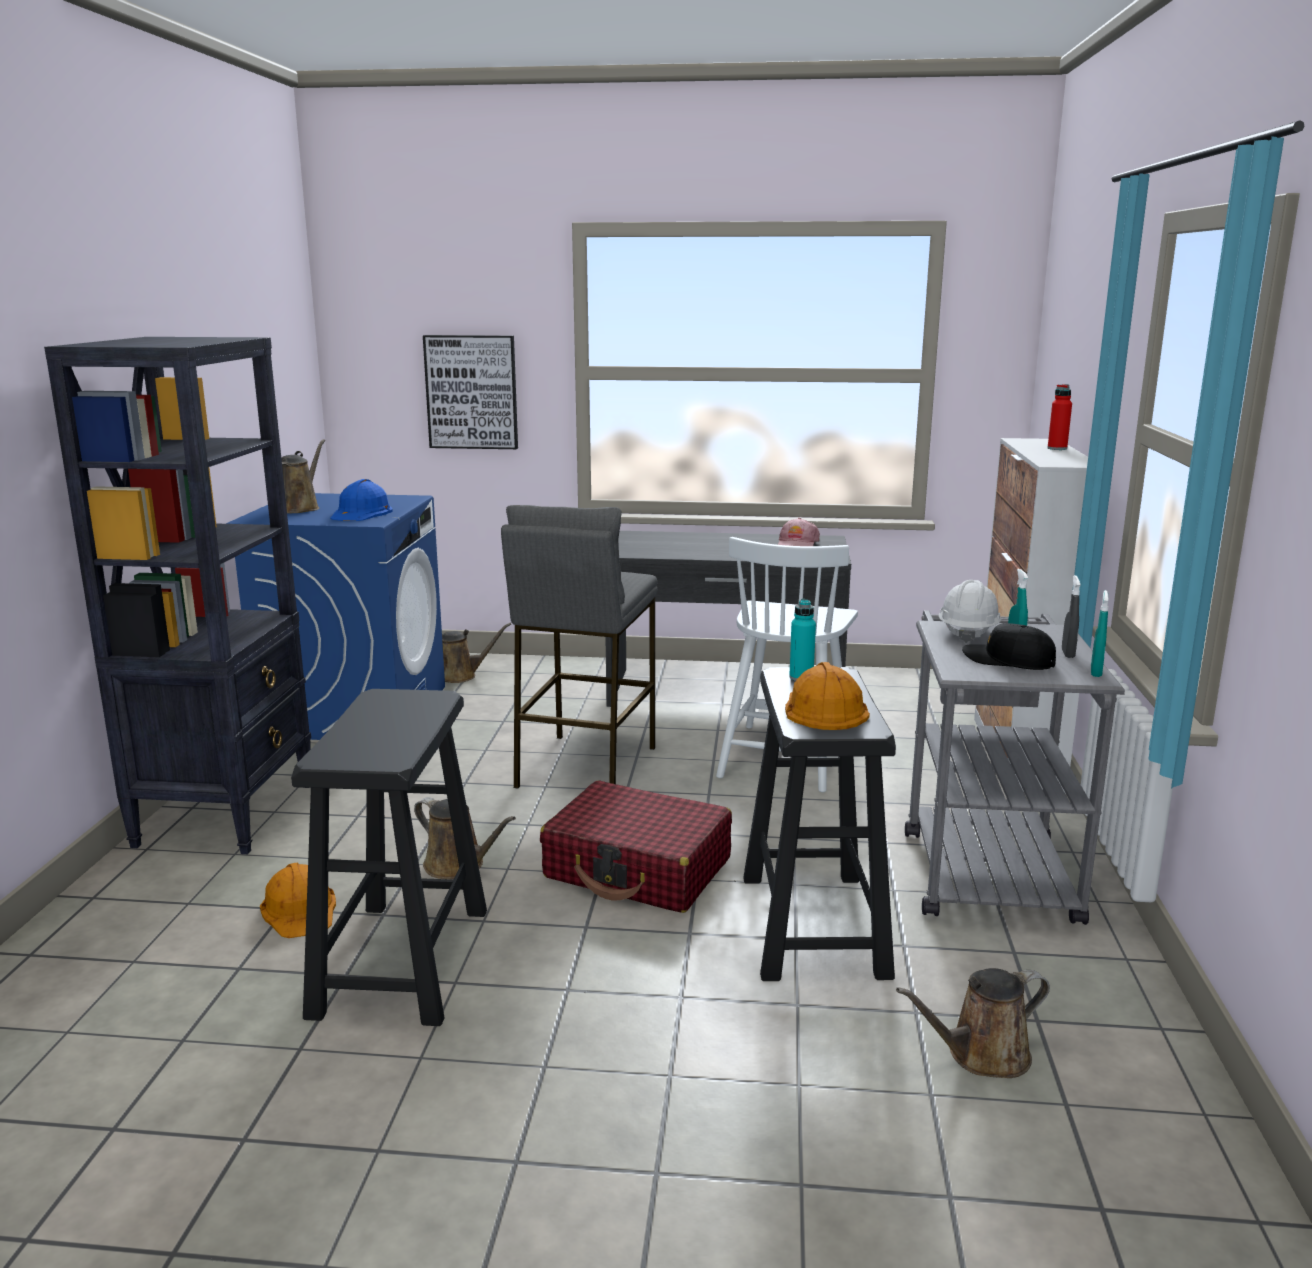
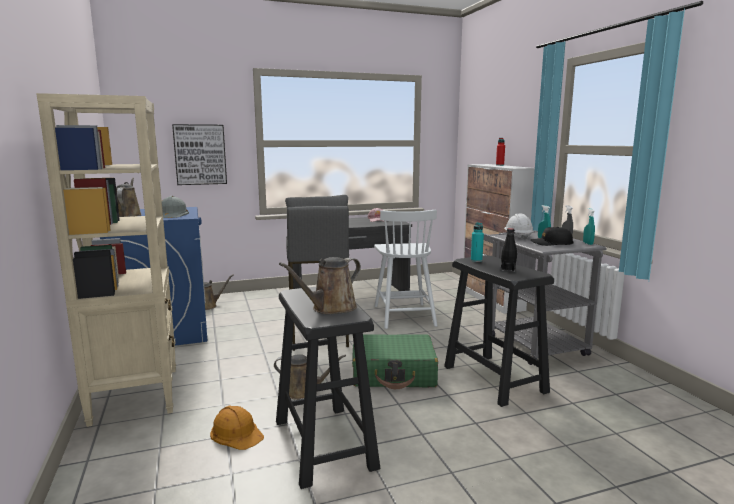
camera: 25 degrees left, 5 degrees down
black bookcase [44,337,311,854] -> beige bookcase [36,93,176,427]
blue hard hat [330,479,393,521] -> grey hard hat [162,196,189,218]
red suitcase [540,781,732,913] -> green suitcase [352,334,438,389]
orange hard hat [785,662,870,730] -> black bottle [501,228,517,272]
brown watering can [896,968,1050,1078] -> brown watering can moved to [279,257,361,314]

